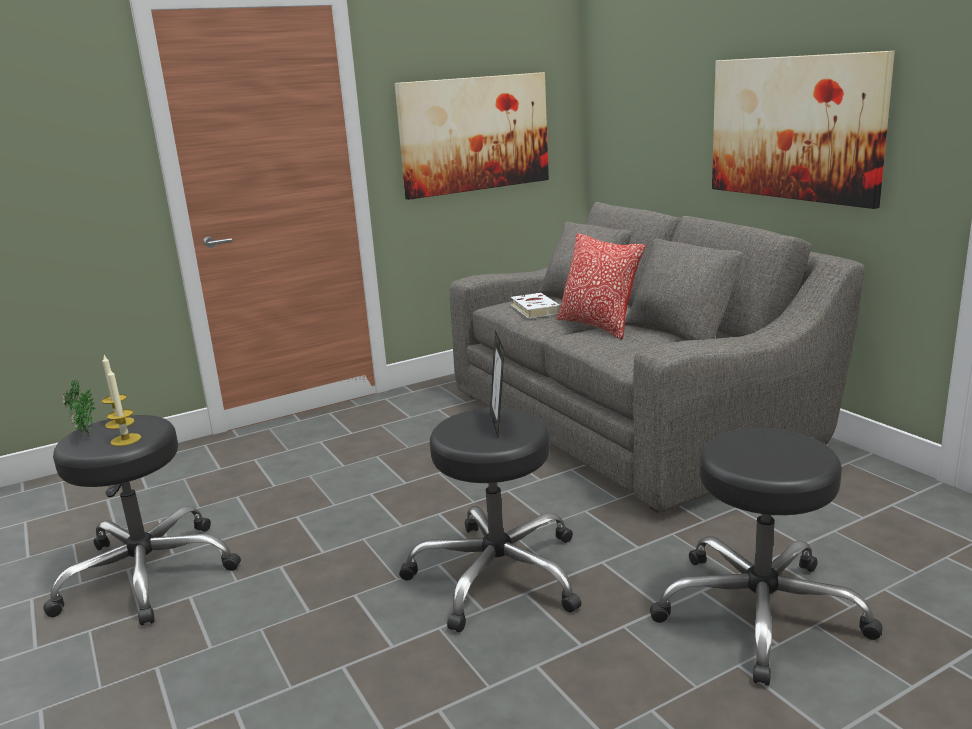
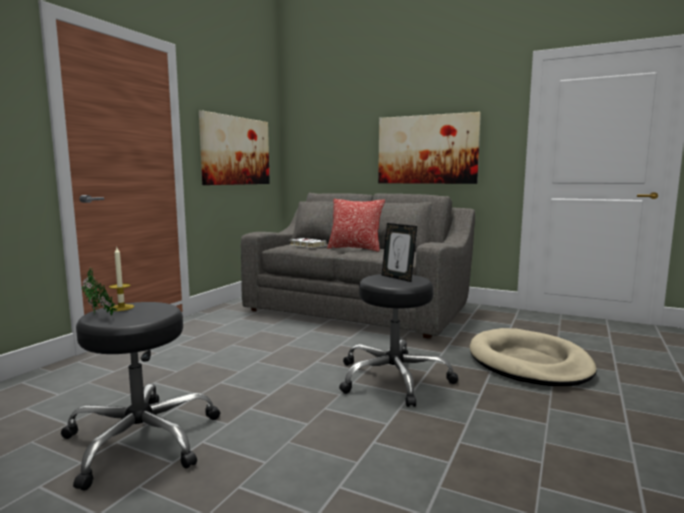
camera: 35 degrees left, 10 degrees down
candle [107,367,141,446] -> none
black stool [650,428,883,686] -> beige dog bed [470,328,597,386]

